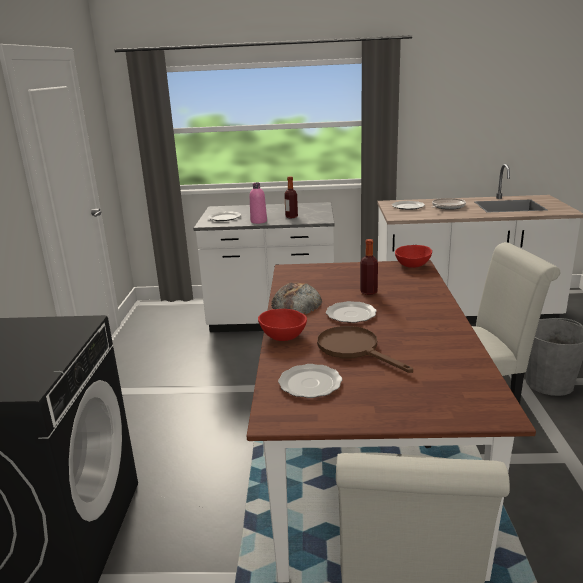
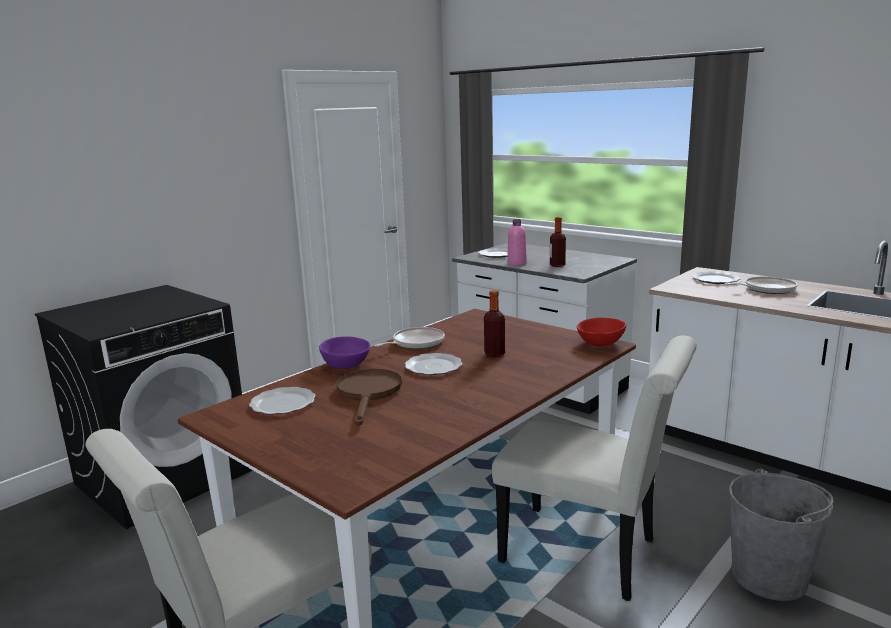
camera: 40 degrees right, 5 degrees down
red bowl [258,309,307,341] -> purple bowl [319,336,370,369]
bread [271,282,322,314] -> frying pan [374,327,445,349]

